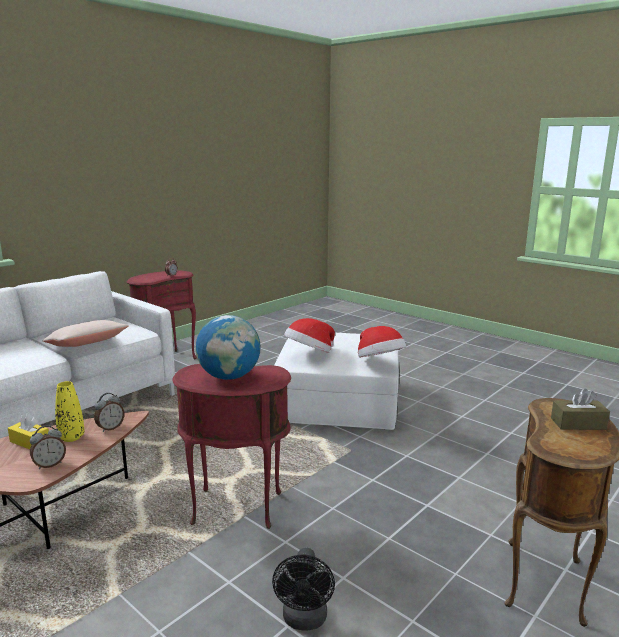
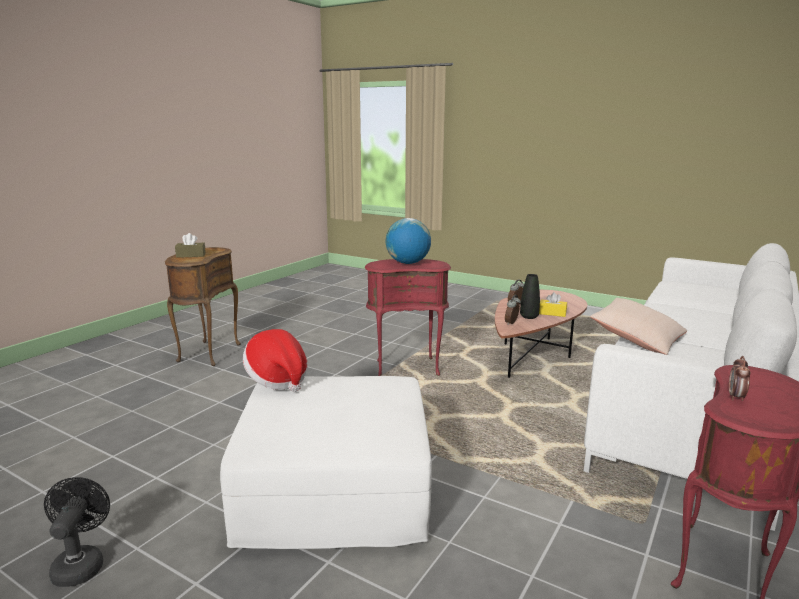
camera: 170 degrees right, 0 degrees up
yellow vase [55,381,85,442] -> black vase [520,274,540,319]
black fan [272,548,335,631] -> black fan moved to [44,477,110,587]
hat [284,318,335,353] -> none

